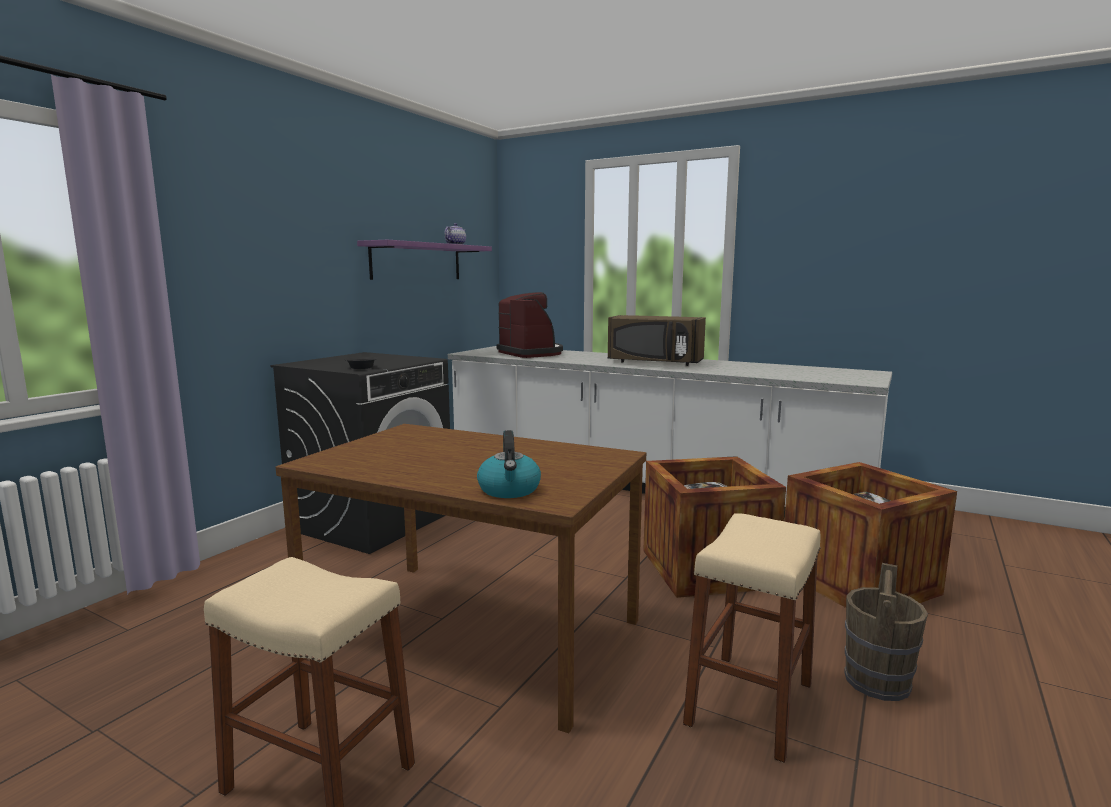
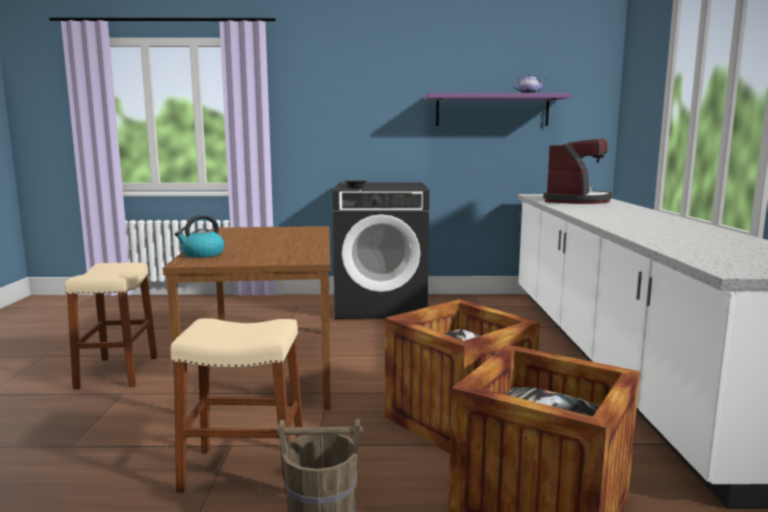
camera: 60 degrees right, 0 degrees up
brown microwave [608,315,706,366] -> none

